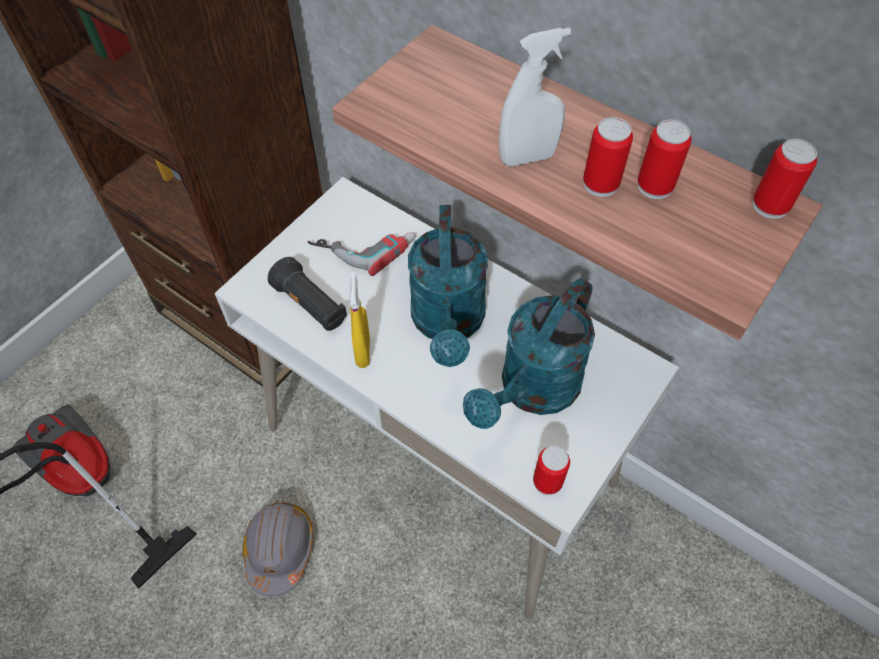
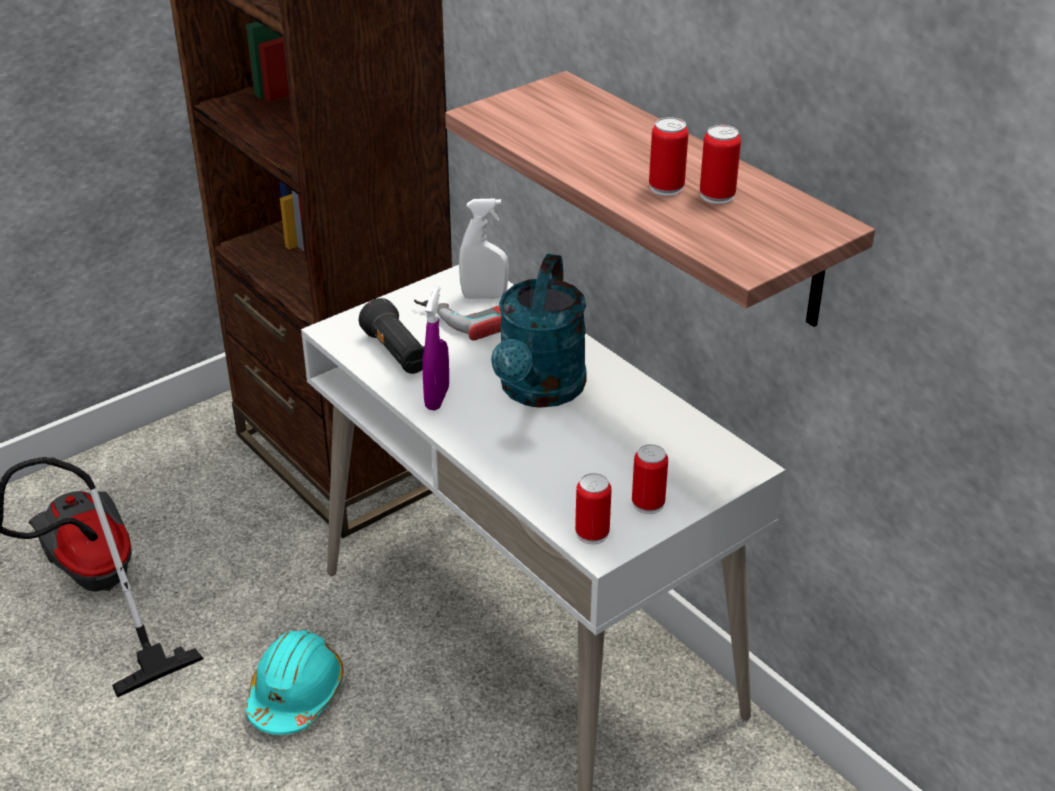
camera: 15 degrees right, 20 degrees down
grey hard hat [243,503,313,596] -> turquoise hard hat [246,630,344,735]
yellow spray bottle [350,271,370,368] -> purple spray bottle [423,286,449,410]
turquoise watering can [463,278,595,429] -> none
white spray bottle [499,28,571,166] -> white spray bottle moved to [459,198,509,299]
can [752,139,817,219] -> can moved to [632,444,668,514]

